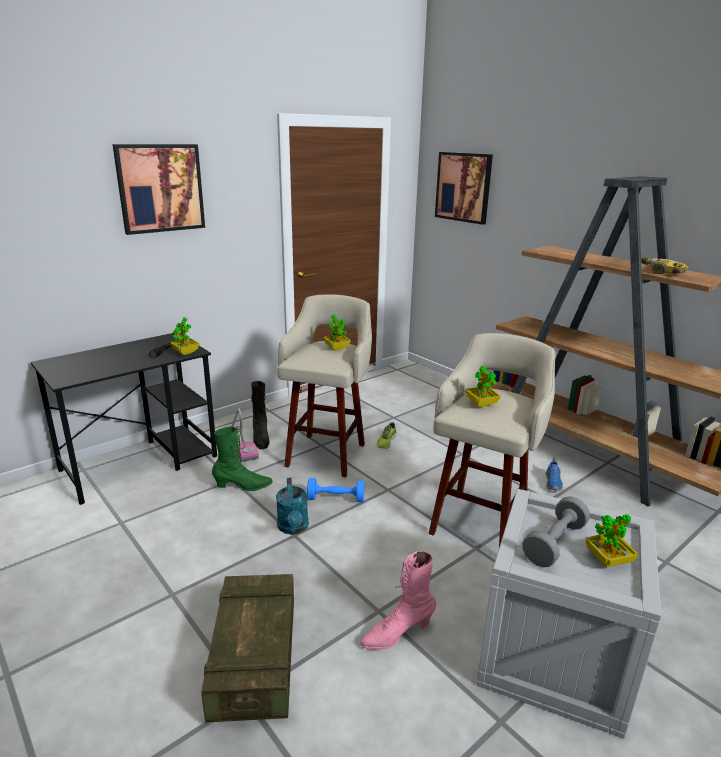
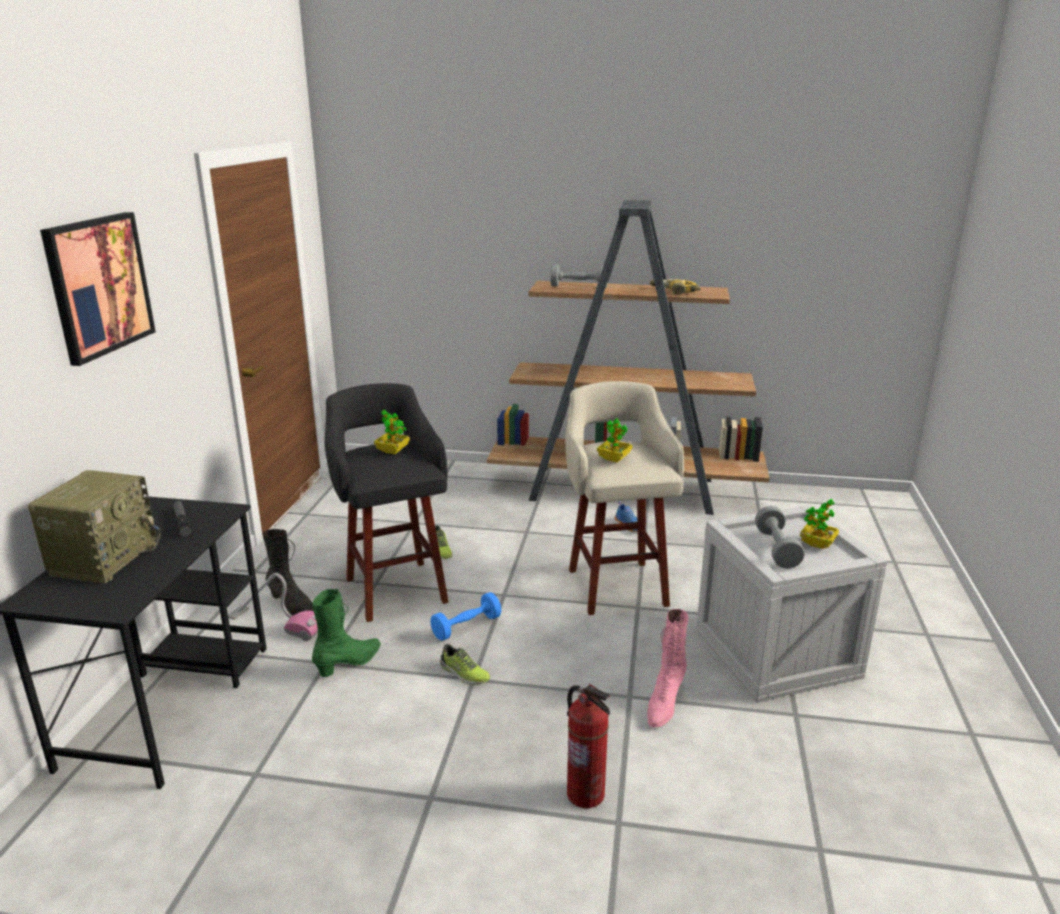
camera: 40 degrees left, 0 degrees up
potted plant [170,317,199,355] -> none
crate [201,574,294,723] -> fire extinguisher [567,684,610,808]
turquoise watering can [276,478,309,535] -> shoe [440,644,490,685]
beige stool [277,294,372,477] -> black stool [325,383,449,622]
picture [435,152,493,225] -> none
none -> radio [28,470,161,584]
none -> grey dumbbell [550,264,608,287]

